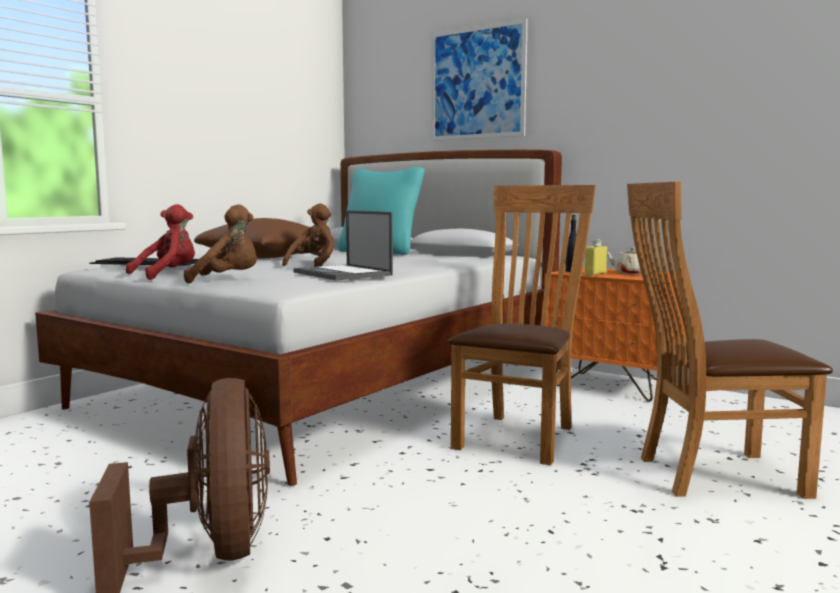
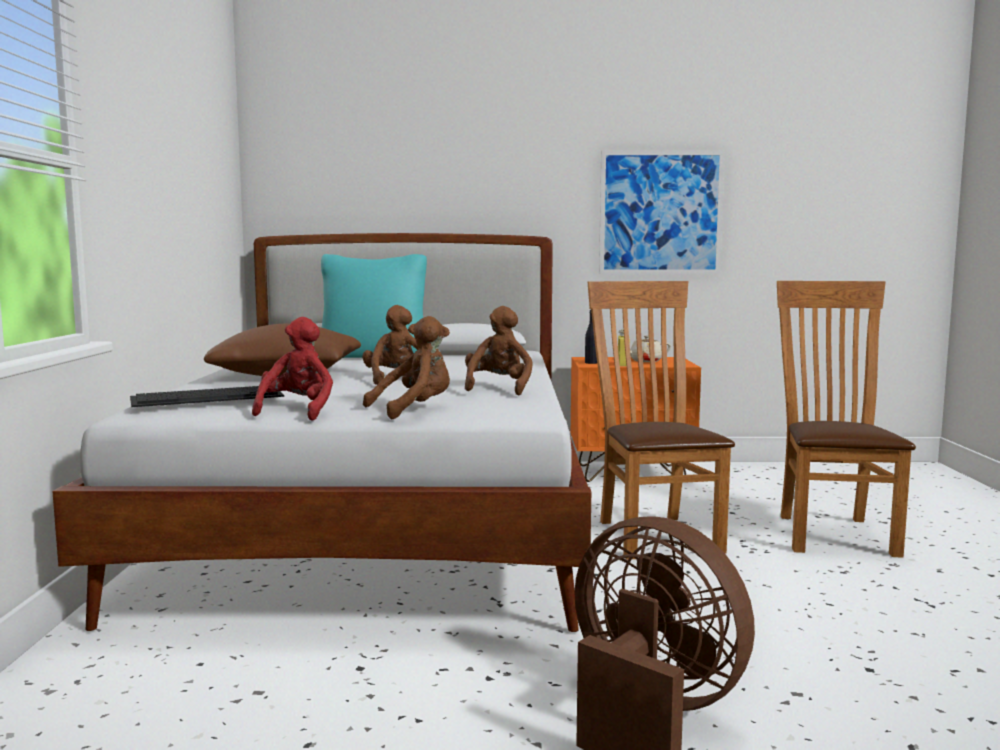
camera: 35 degrees left, 0 degrees up
laptop [293,210,393,280] -> brown plush toy [465,306,533,395]
picture [431,18,528,141] -> picture moved to [599,150,725,274]
brown chair [627,181,833,499] -> brown chair turned 135 degrees clockwise [777,281,916,558]

